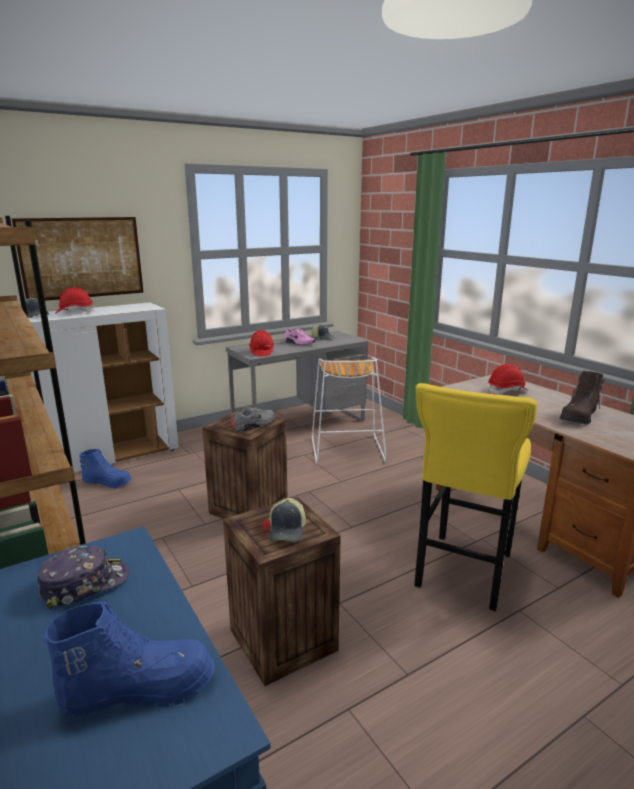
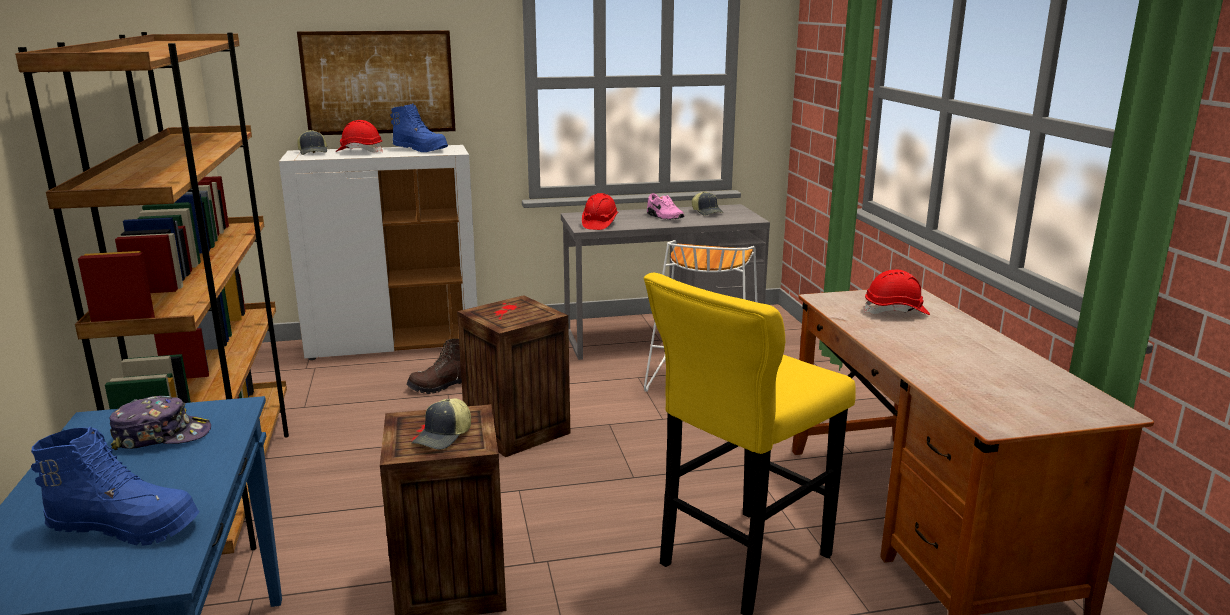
camera: 20 degrees right, 0 degrees up
blue boot [79,449,132,488] -> blue boot moved to [390,104,448,152]
grey shoe [234,406,275,431] -> none
brown boot [559,371,605,425] -> brown boot moved to [406,339,462,394]

